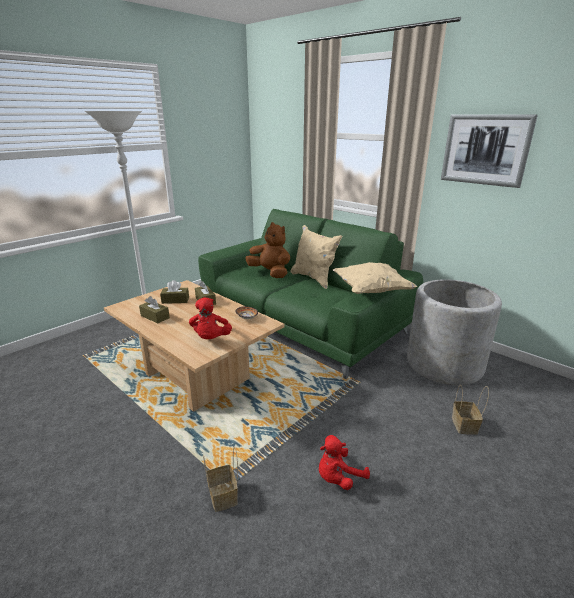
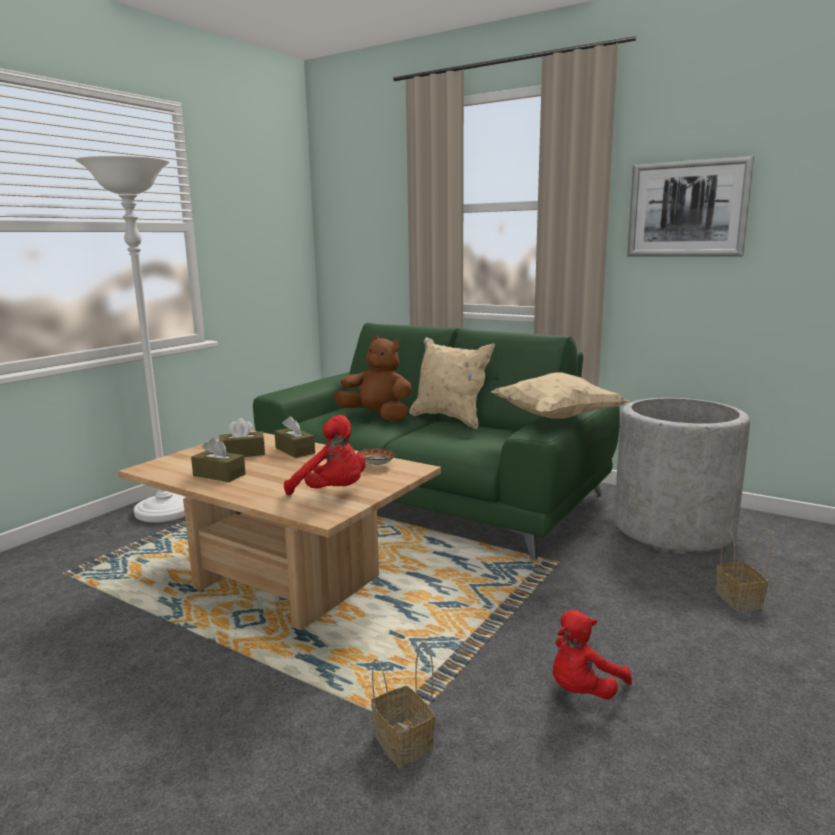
camera: 10 degrees left, 10 degrees down
red plush toy [189,297,232,339] -> red plush toy turned 45 degrees counterclockwise [284,415,366,495]

